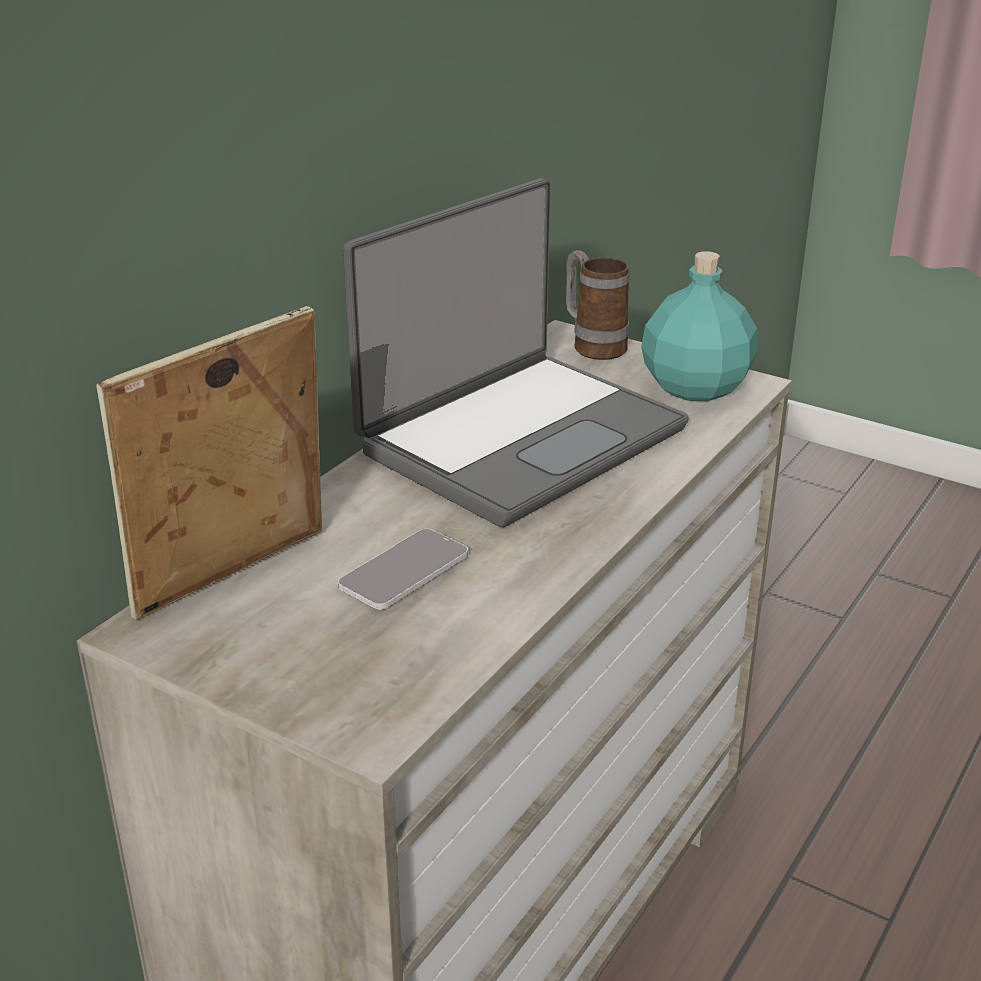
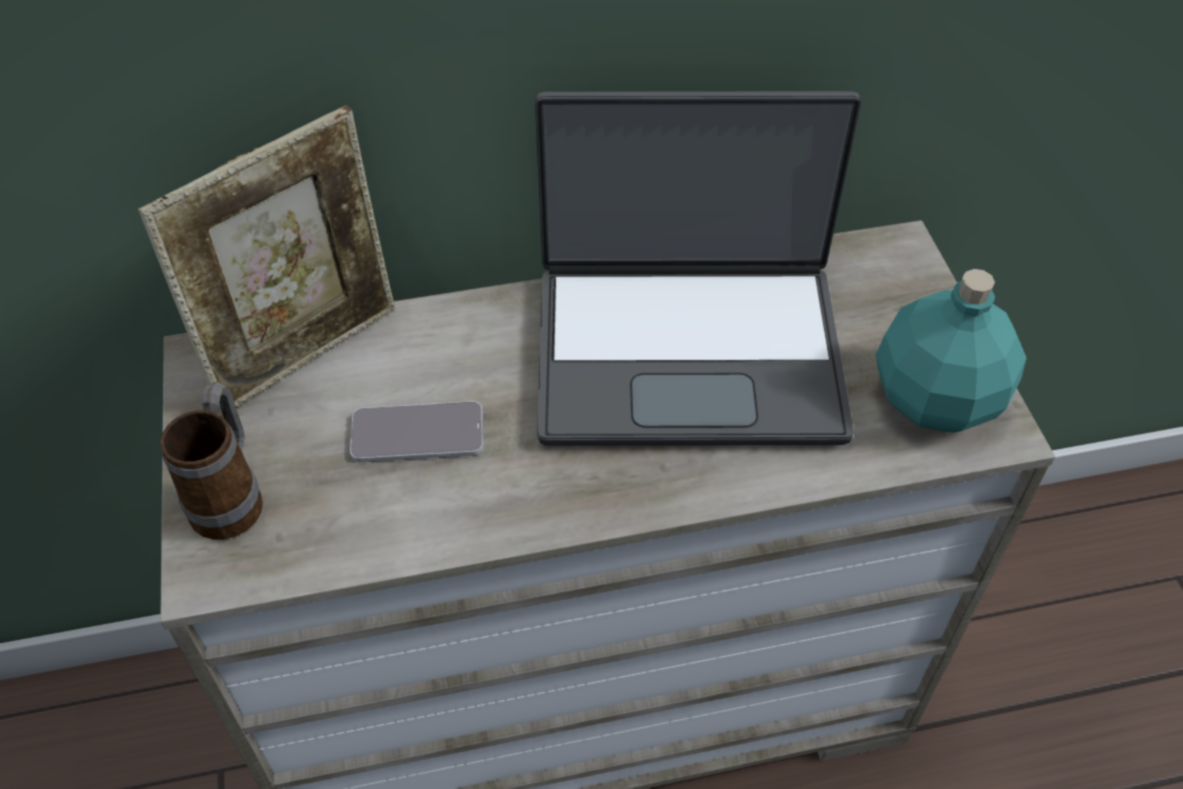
camera: 45 degrees right, 20 degrees up
picture frame [96,306,322,620] -> picture frame turned 135 degrees clockwise [138,105,395,414]
mug [566,250,630,360] -> mug moved to [160,382,263,540]

